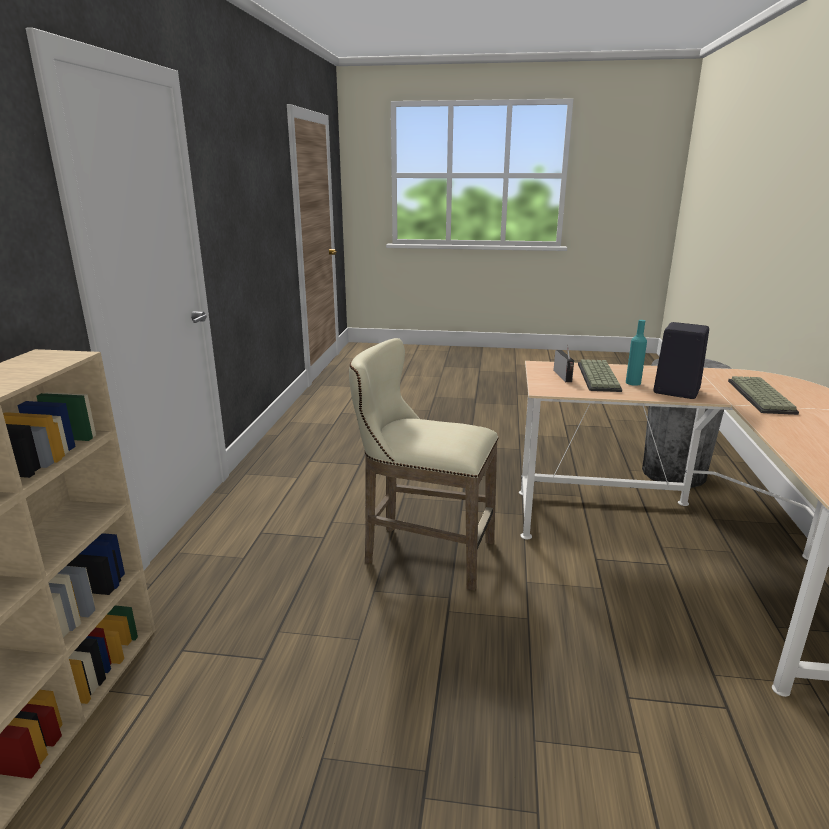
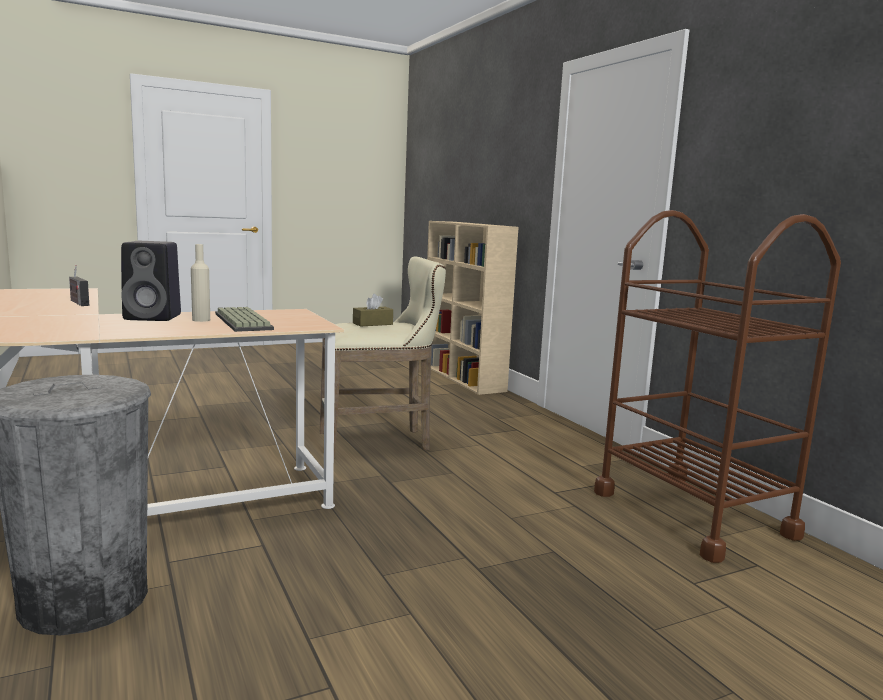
camera: 145 degrees right, 10 degrees down
radio [553,345,574,382] -> radio moved to [69,265,89,306]
turquoise bottle [626,320,647,386] -> beige bottle [191,244,210,322]
keyboard [728,376,799,415] -> none
none -> brown tissue box [353,294,393,327]
none -> brown cart [594,210,841,563]

